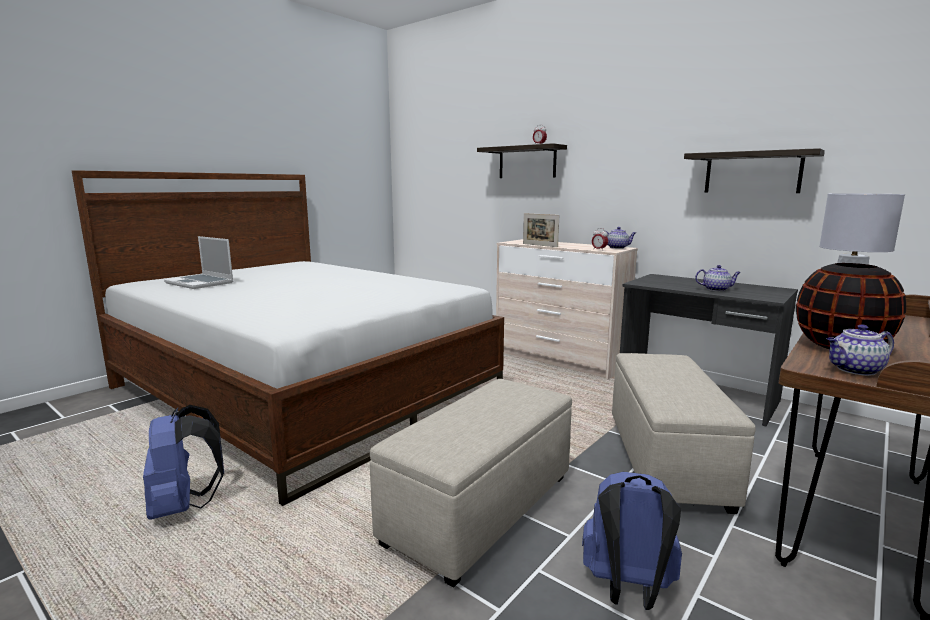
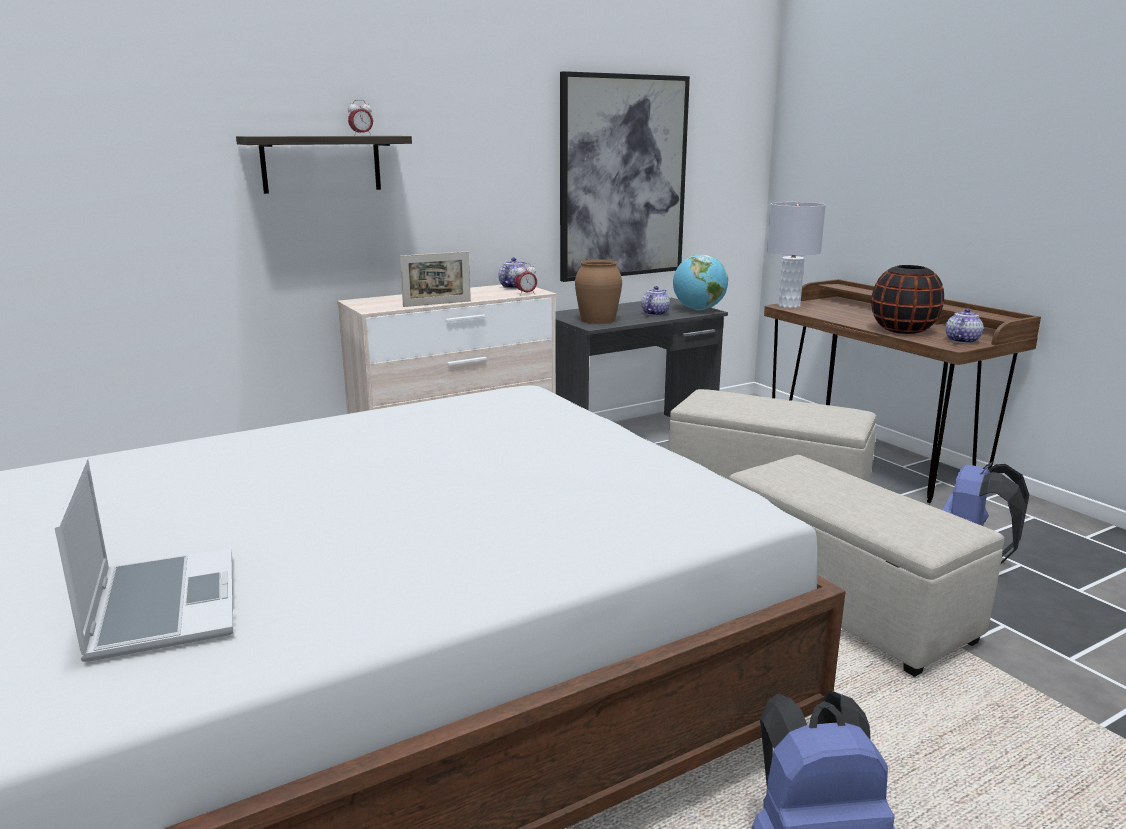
camera: 70 degrees left, 5 degrees up
laptop [164,236,234,289] -> laptop turned 75 degrees counterclockwise [55,458,233,662]
shelf [684,148,825,193] -> picture [560,71,690,282]
teapot [827,324,894,376] -> teapot turned 150 degrees counterclockwise [946,308,983,344]
none -> brown vase [575,259,622,324]
none -> globe [673,254,728,310]

